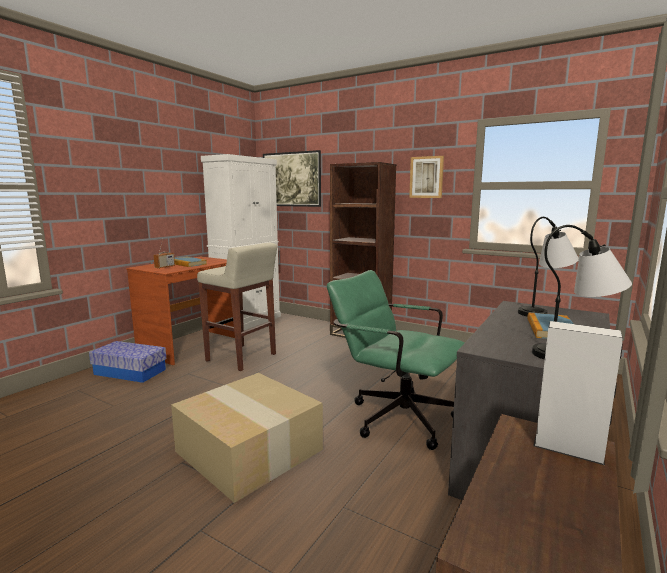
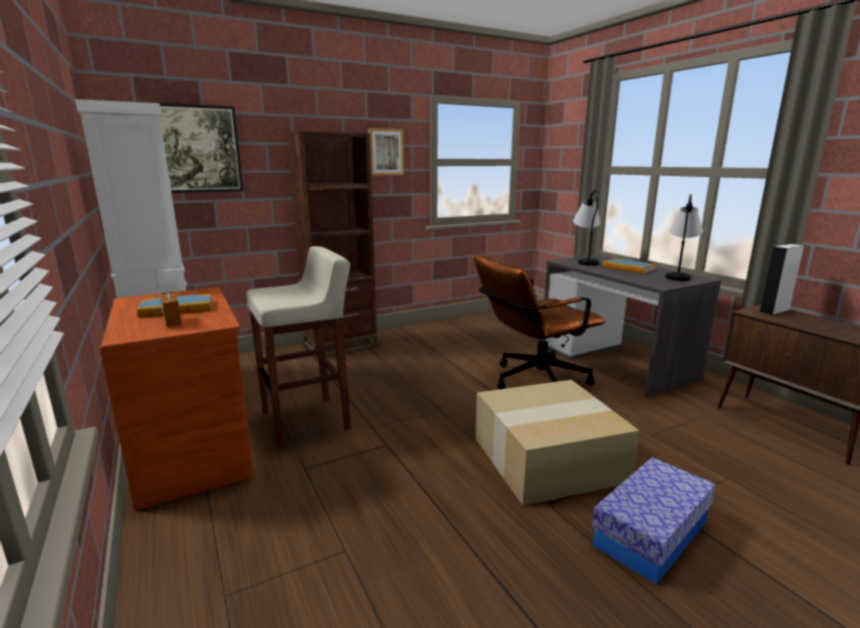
camera: 60 degrees left, 5 degrees up
storage box [89,341,166,383] -> storage box moved to [592,457,716,585]
green office chair [327,270,464,450] -> brown office chair [474,255,605,389]

